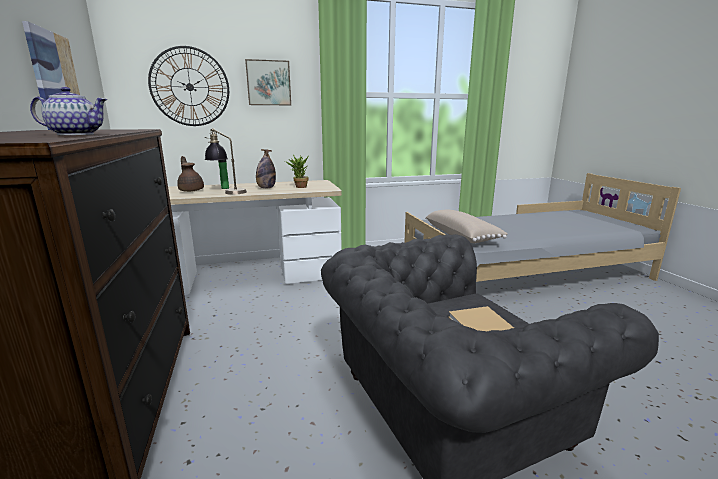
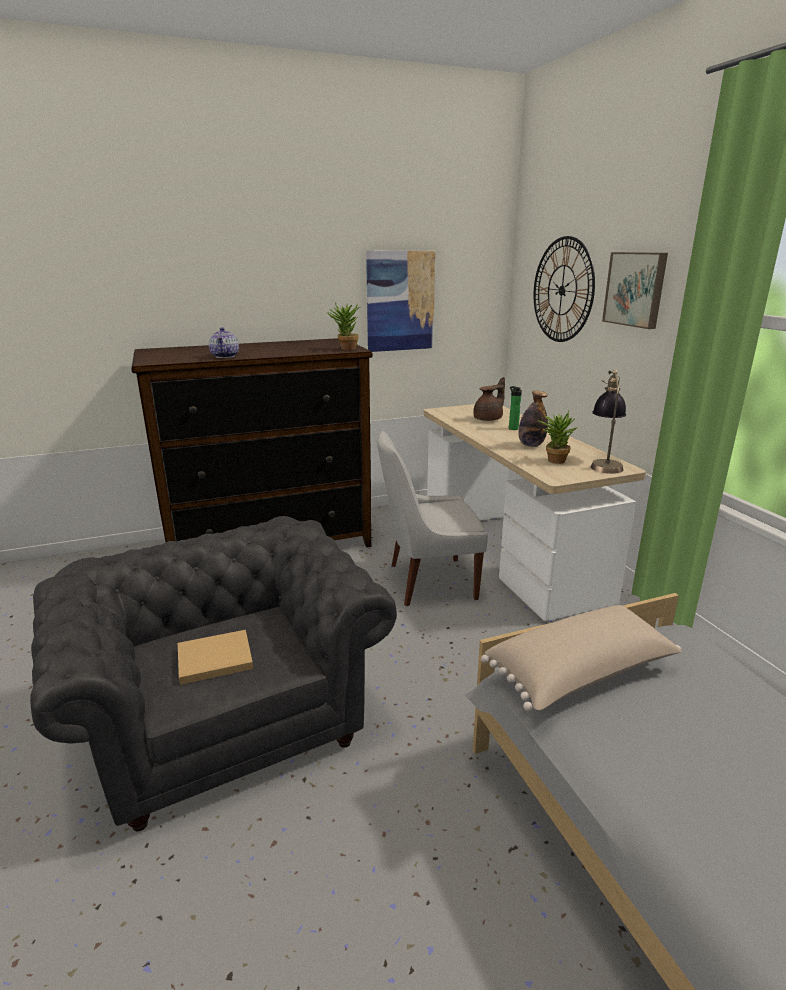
camera: 85 degrees right, 5 degrees up
table lamp [205,128,247,195] -> table lamp moved to [591,370,626,474]
none -> potted plant [327,303,359,350]
none -> white chair [377,431,488,606]

